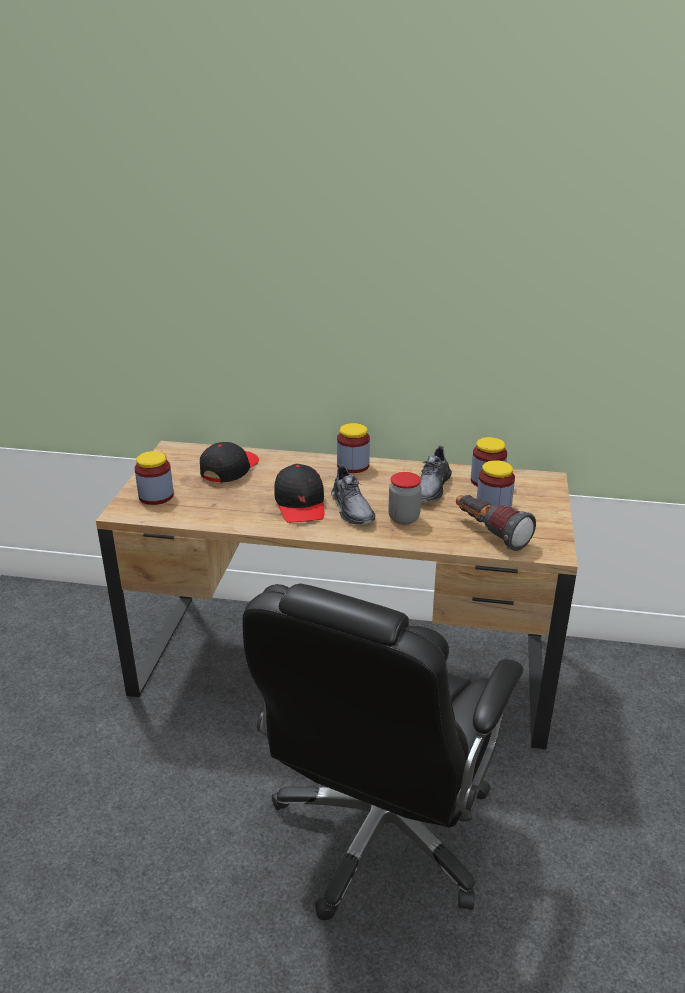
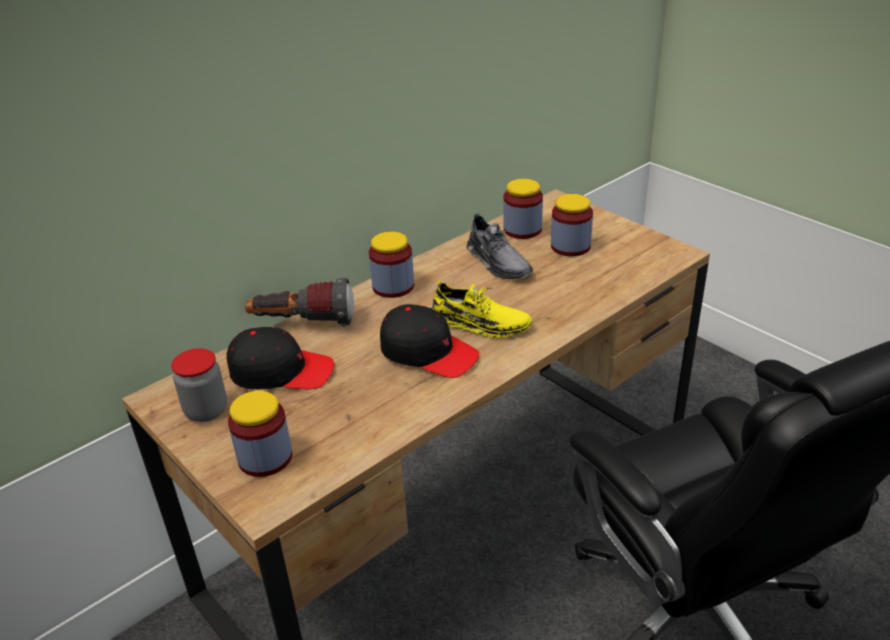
camera: 50 degrees left, 5 degrees up
black cap [200,442,259,482] -> black cap turned 120 degrees clockwise [227,327,334,389]
grey shoe [331,464,375,525] -> yellow shoe [431,281,532,338]
jar [388,472,422,525] -> jar moved to [171,348,227,422]
flashlight [456,495,536,551] -> flashlight moved to [245,277,354,326]

